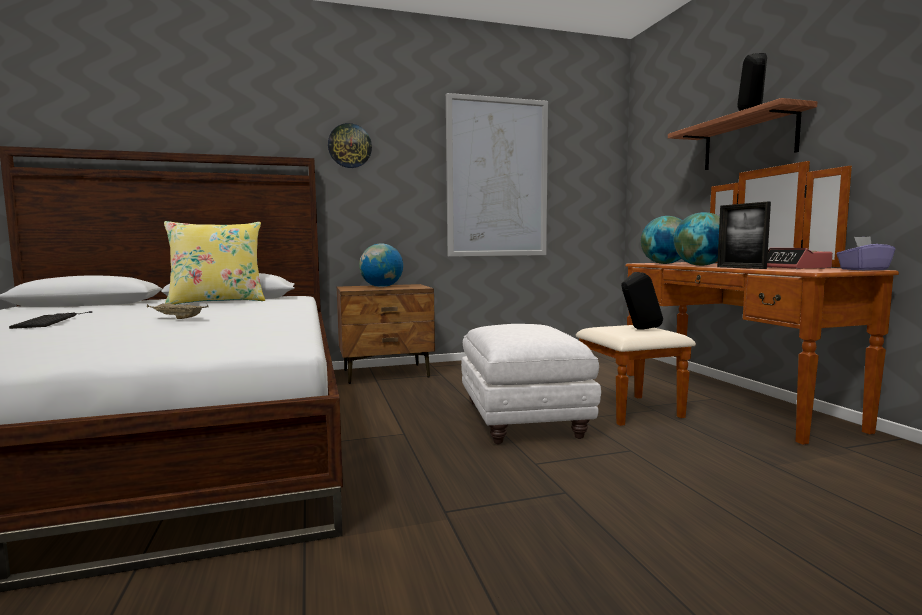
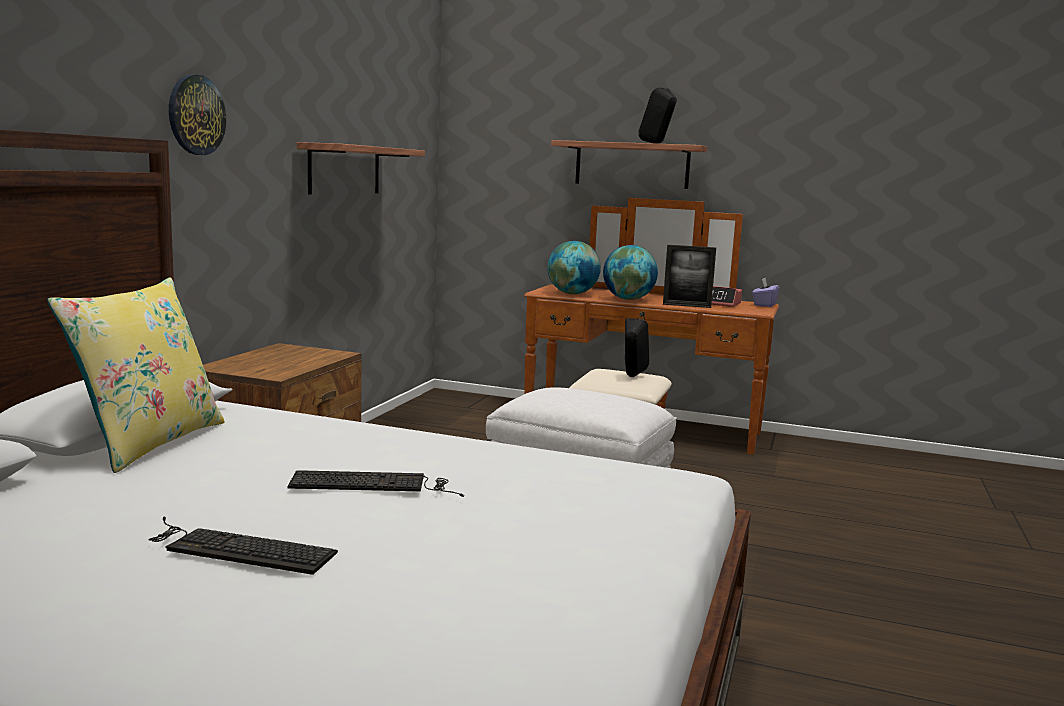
camera: 55 degrees left, 5 degrees up
beige tray [147,303,209,319] -> keyboard [287,470,464,497]
globe [359,243,403,287] -> none
picture [446,93,548,257] -> shelf [297,142,425,195]

